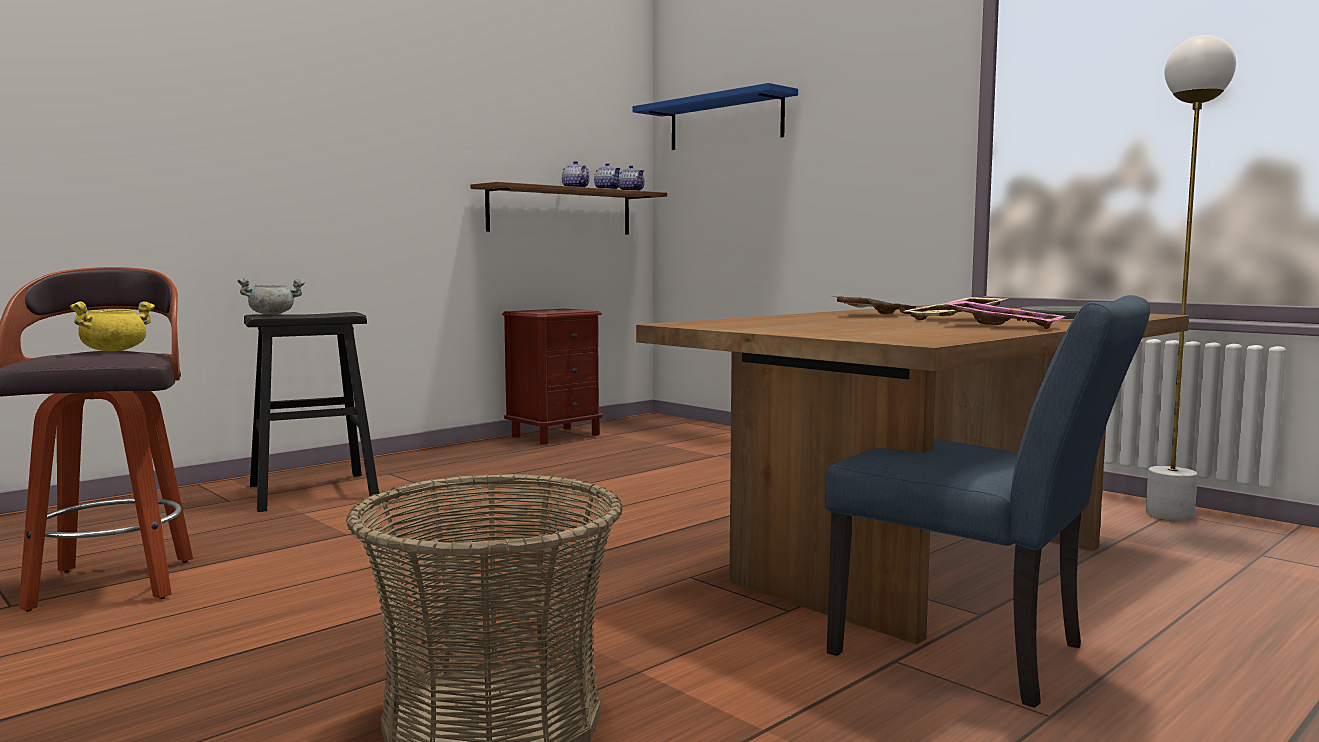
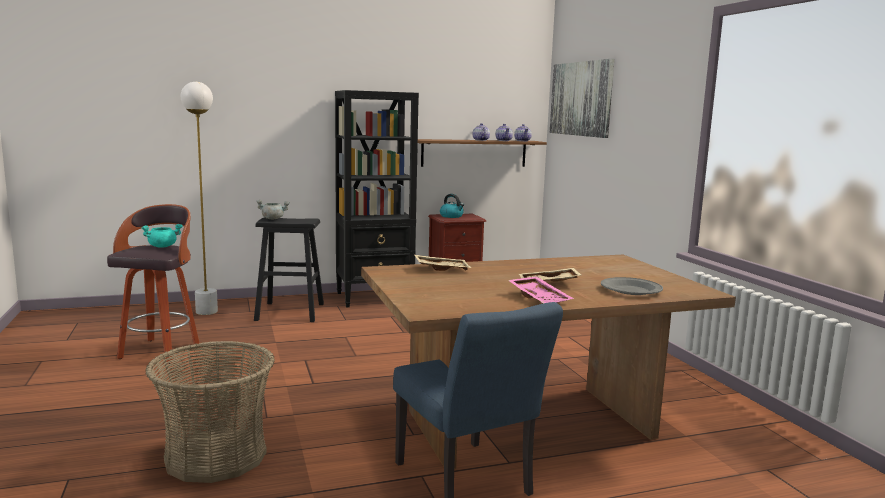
camera: 25 degrees right, 5 degrees up
yellow cooking pot [70,301,155,351] -> turquoise cooking pot [141,224,183,248]
blue shelf [633,83,798,150] -> picture [550,59,614,138]
beige tray [833,296,920,314] -> beige tray moved to [414,255,471,271]
white floor lamp [1146,35,1236,521] -> white floor lamp moved to [181,82,218,315]
none -> black bookcase [335,90,419,308]
none -> kettle [440,194,464,218]

